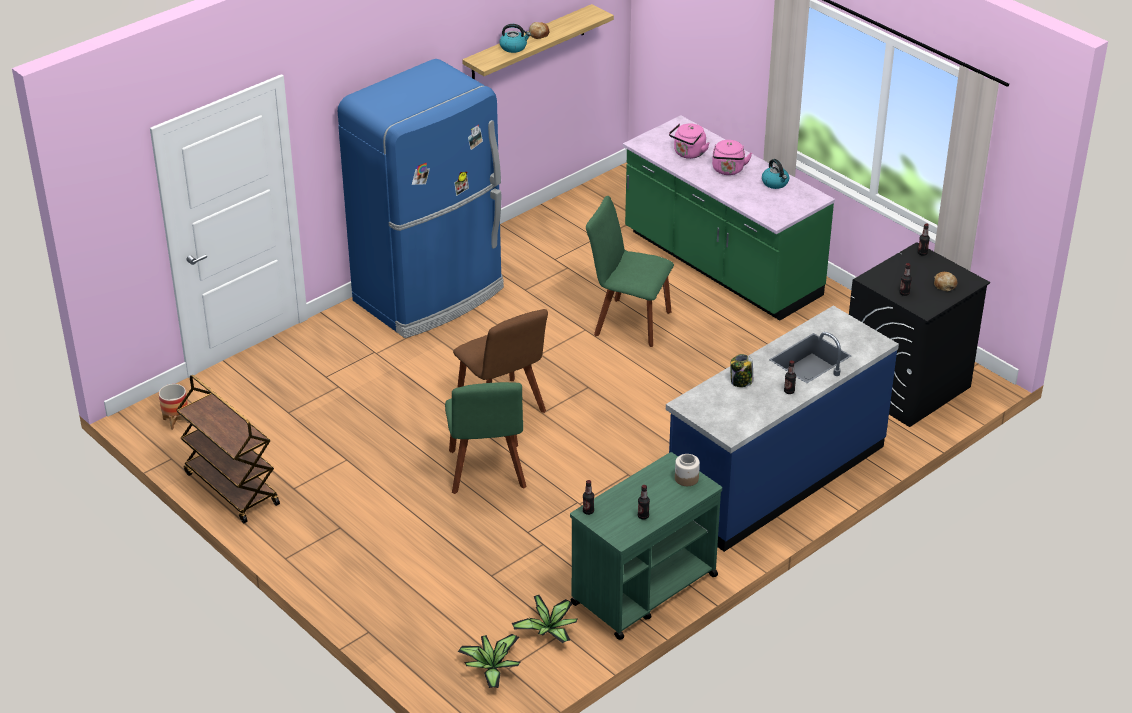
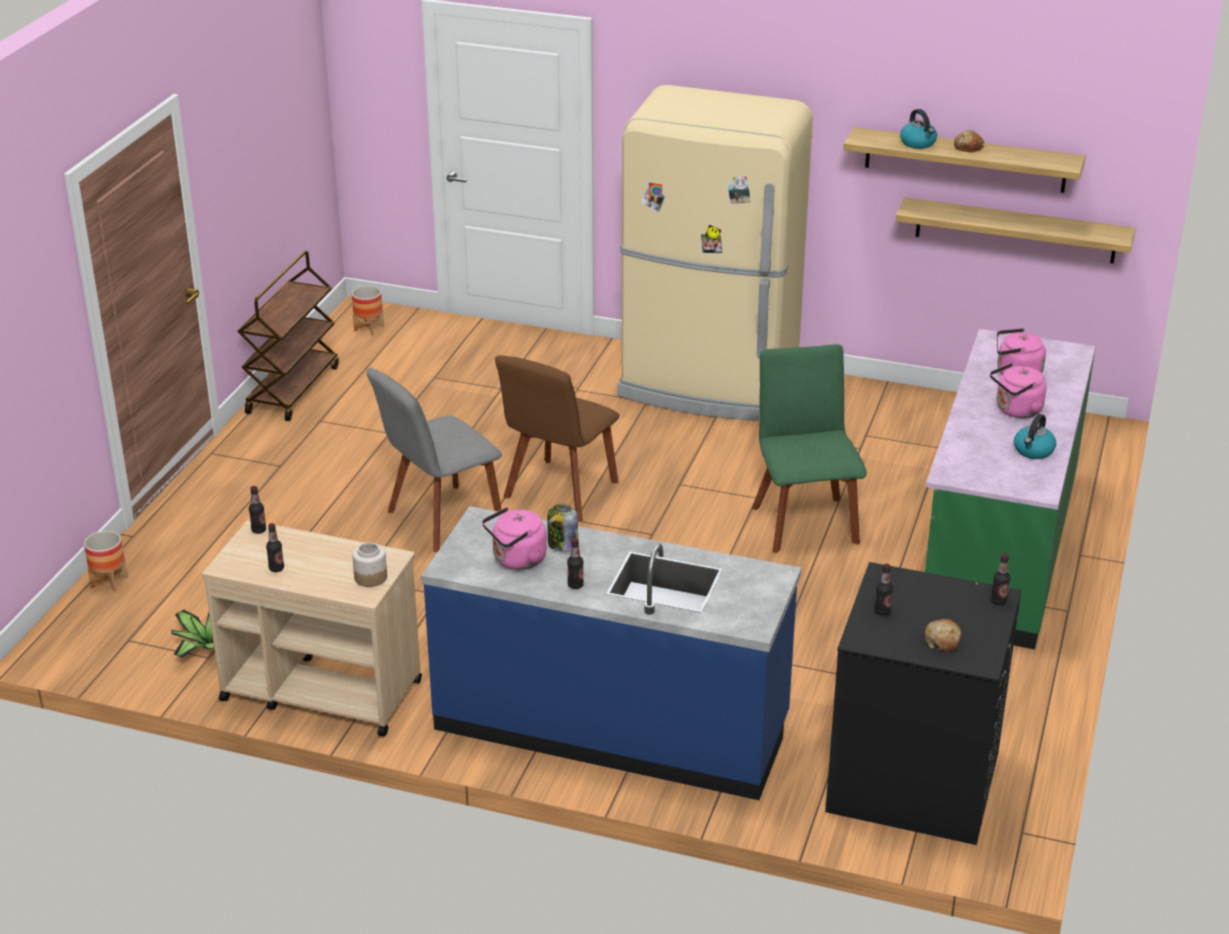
camera: 60 degrees right, 5 degrees down
blue fridge [338,59,504,338] -> beige fridge [618,85,813,421]
green chair [445,382,527,494] -> grey chair [366,368,502,552]
potted plant [458,634,521,688] -> none
green cart [570,452,722,640] -> beige cart [202,520,422,737]
none -> planter [84,531,128,592]
none -> pink kettle [482,507,547,570]
none -> shelf [895,197,1135,264]

